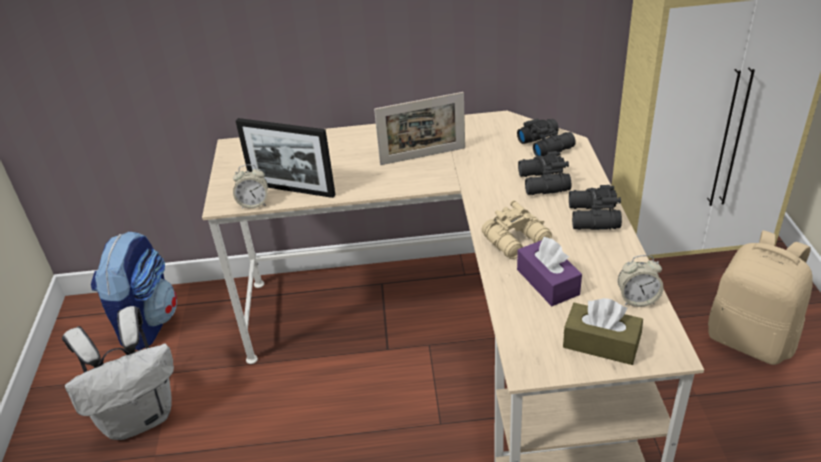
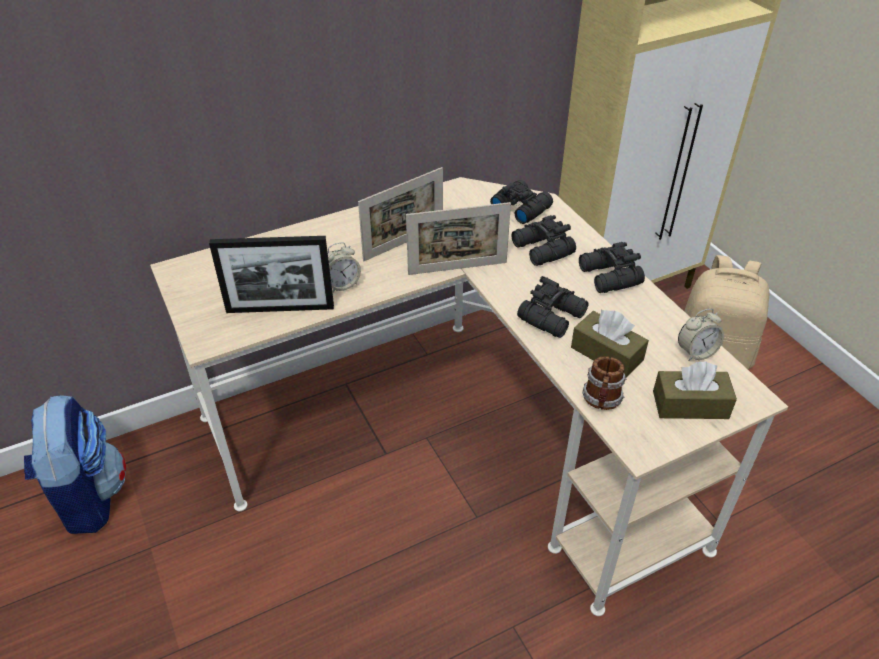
camera: 25 degrees left, 5 degrees up
white backpack [62,306,174,440] -> none
alarm clock [233,164,268,209] -> alarm clock moved to [328,242,361,292]
beige binoculars [482,200,552,259] -> black binoculars [517,276,589,338]
purple tissue box [517,237,582,306] -> brown tissue box [571,310,649,378]
none -> picture frame [406,202,511,275]
none -> mug [582,356,626,410]

